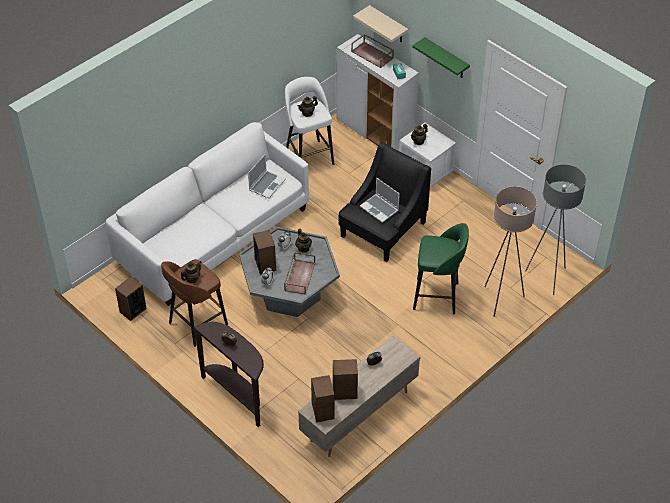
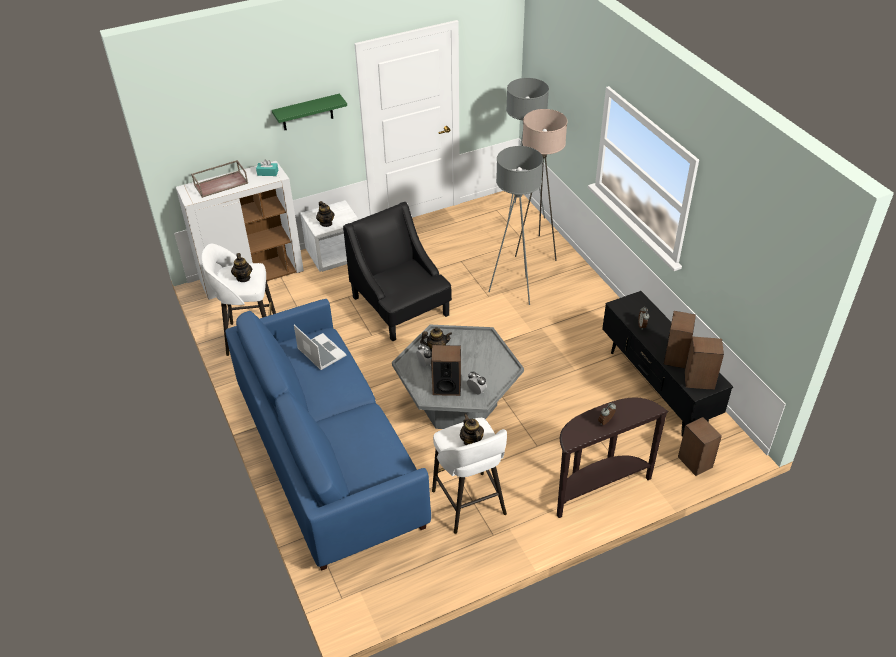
camera: 70 degrees left, 5 degrees down
white sofa [106,122,309,306] -> blue sofa [225,299,431,571]
speaker [115,276,147,321] -> speaker moved to [678,417,722,476]
brown stool [161,259,228,347] -> white stool [432,418,507,534]
brown tray [284,252,315,295] -> none
beige tv stand [298,336,420,457] -> black tv stand [602,291,733,436]
beige shelf [353,5,408,43] -> none
laptop [360,178,400,223] -> none
green stool [413,223,469,314] -> grey floor lamp [488,146,543,305]

